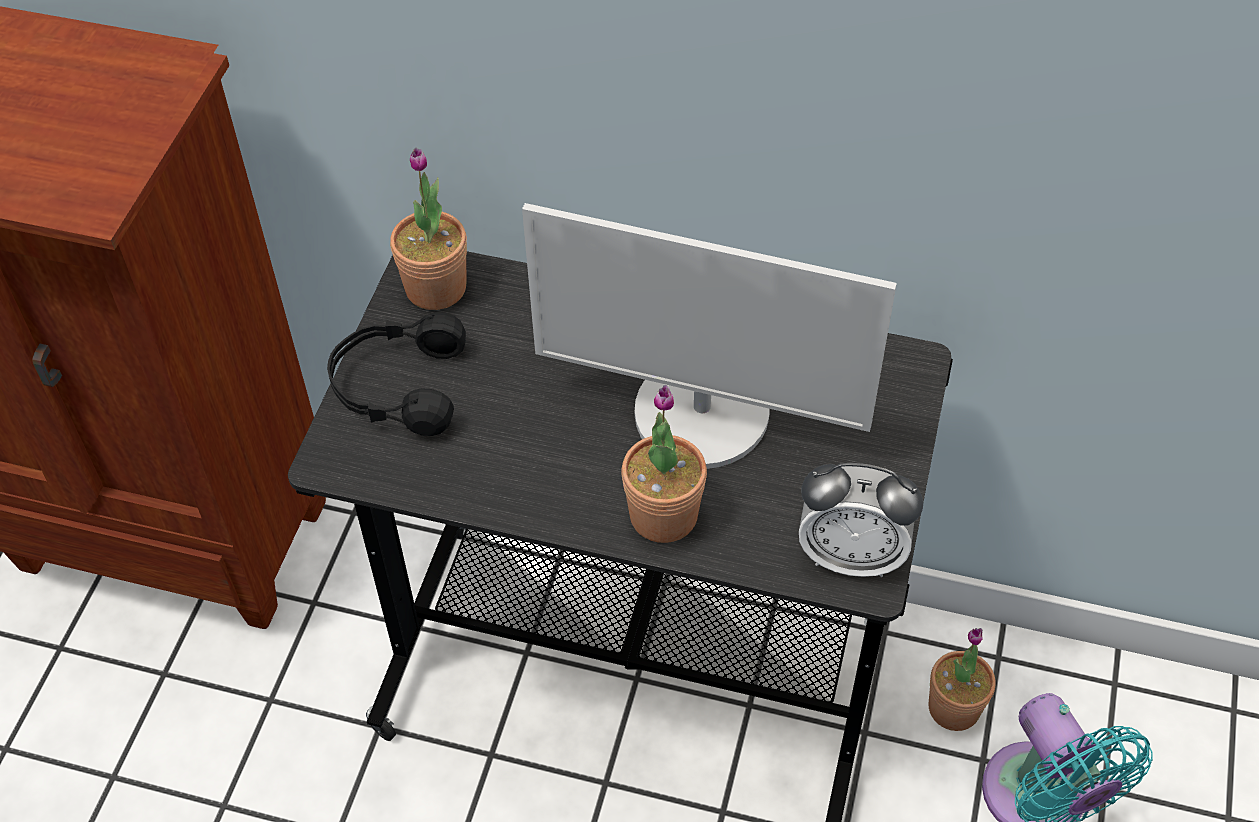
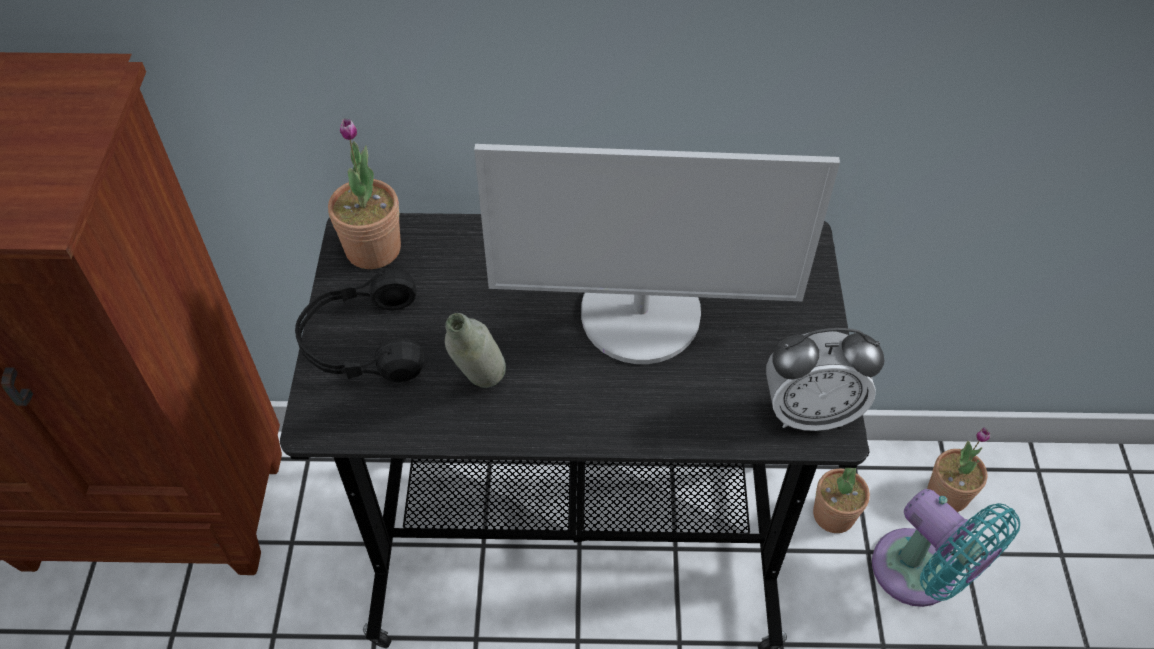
camera: 15 degrees left, 0 degrees up
potted plant [621,385,707,543] -> potted plant moved to [927,427,990,512]
none -> grey bottle [445,313,506,388]

